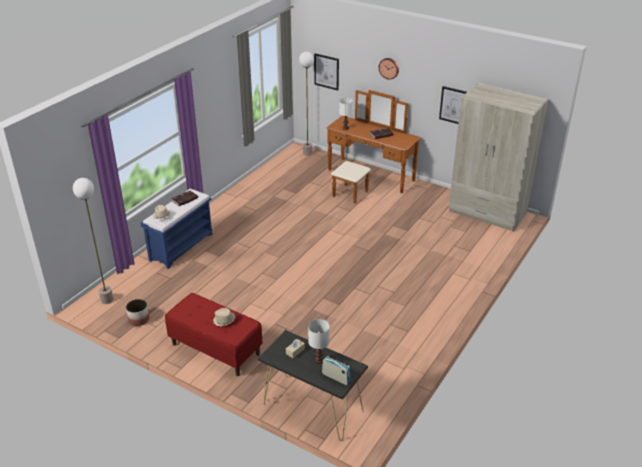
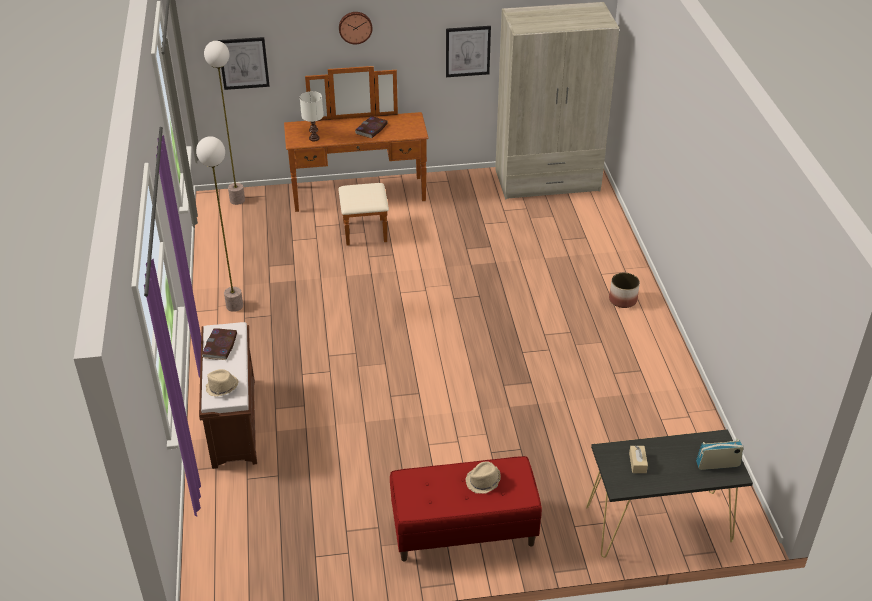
camera: 40 degrees left, 5 degrees up
floor lamp [73,178,113,304] -> floor lamp moved to [196,136,243,312]
planter [126,299,150,326] -> planter moved to [609,273,640,308]
blue bench [141,189,213,269] -> brown bench [199,322,257,469]
white table lamp [308,319,330,364] -> none

